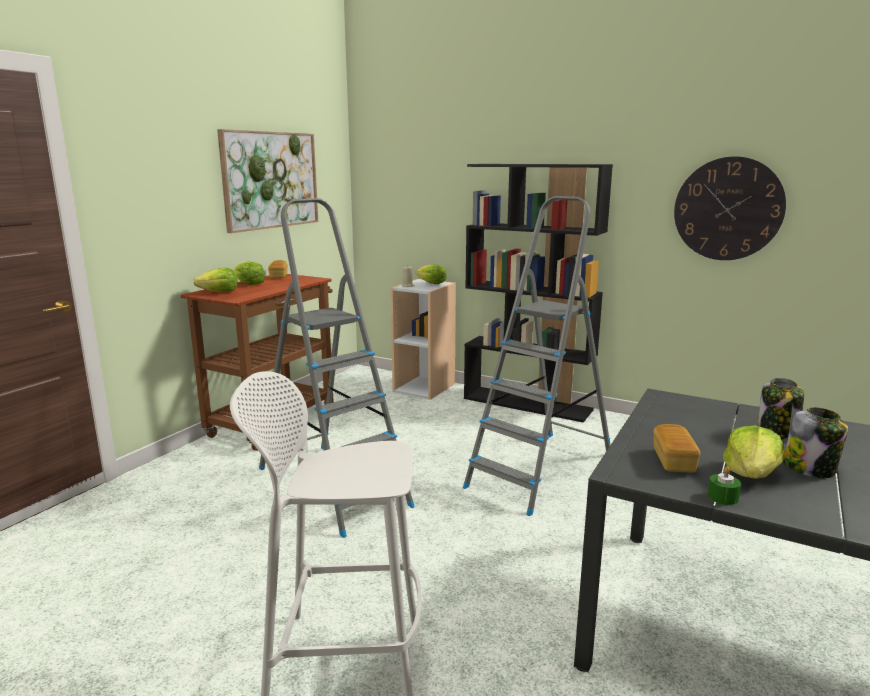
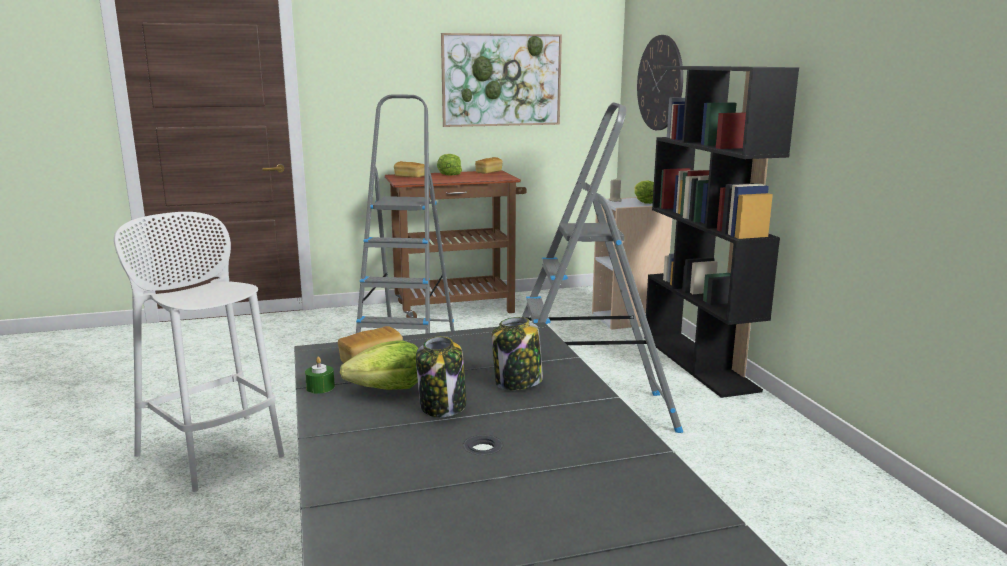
camera: 45 degrees right, 0 degrees up
lettuce [193,268,238,292] -> bread [394,161,425,178]
wall clock [674,156,786,260] -> wall clock moved to [637,35,683,130]

